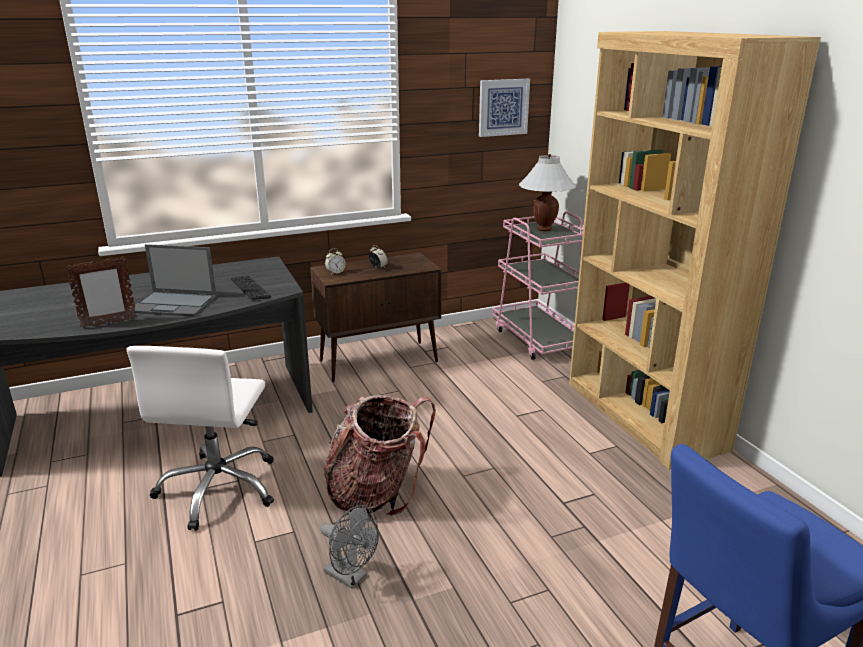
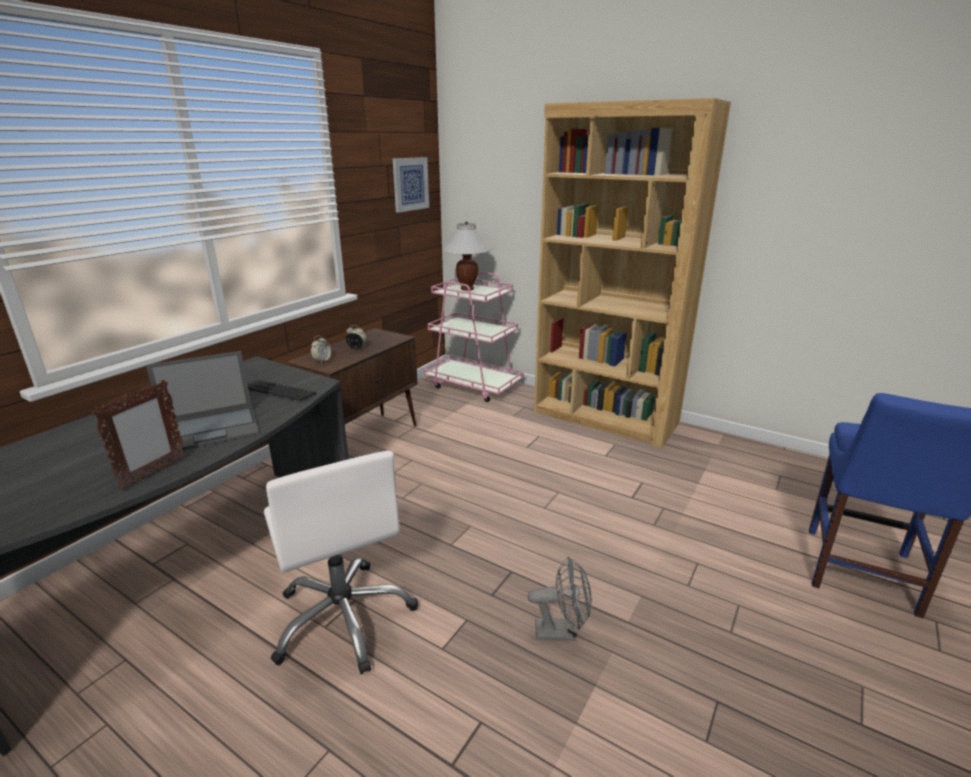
camera: 35 degrees left, 0 degrees up
backpack [324,395,436,516] -> none

